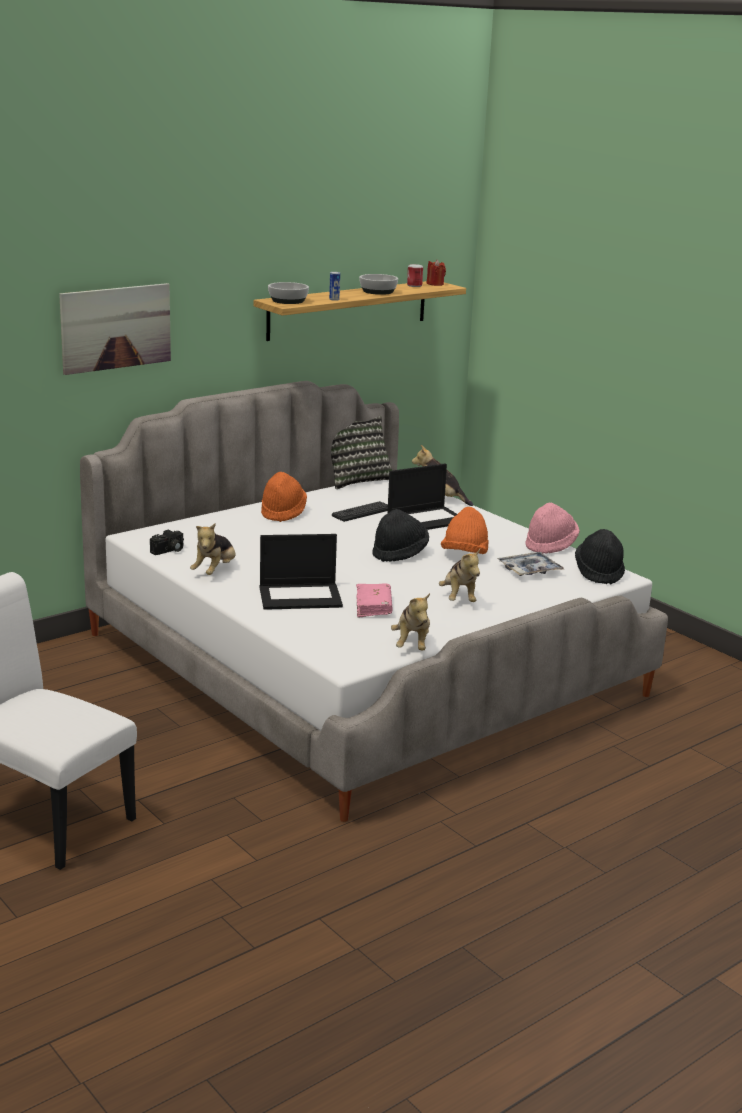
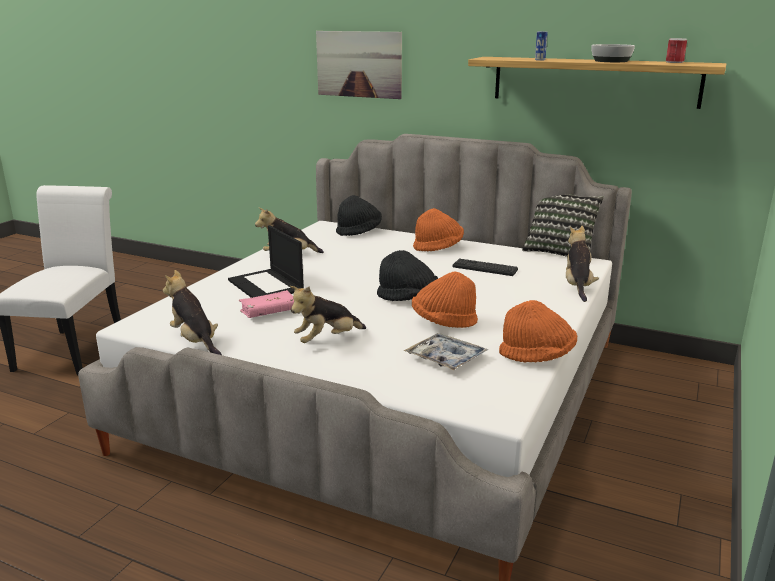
camera: 65 degrees right, 0 degrees up
camera [150,530,184,555] -> none
bowl [268,282,309,304] -> none
laptop [387,463,457,530] -> none
plush toy [391,593,430,651] -> plush toy turned 75 degrees clockwise [163,270,222,355]
red candle [427,260,446,286] -> none
pink hat [526,502,580,554] -> orange hat [499,300,577,363]
black hat [575,529,625,584] -> black hat moved to [336,195,382,236]

